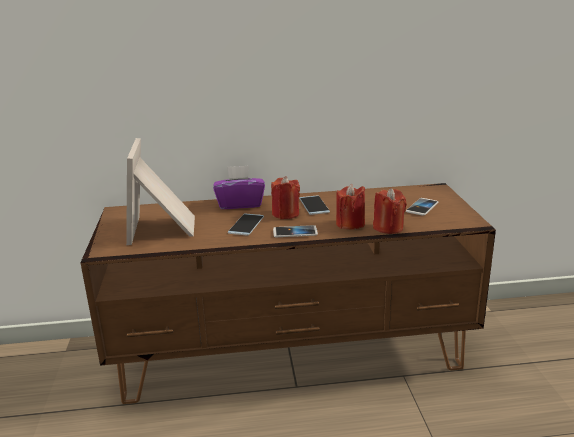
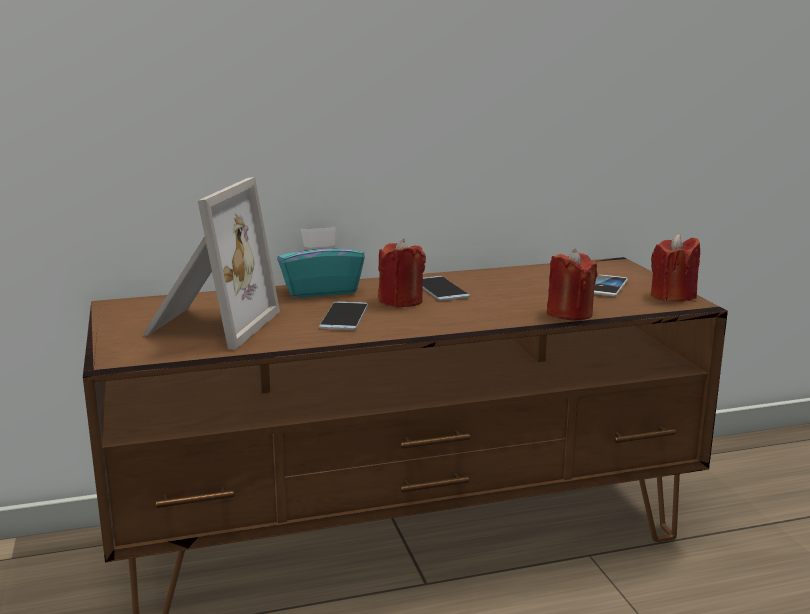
camera: 10 degrees left, 5 degrees down
picture frame [126,138,195,245] -> picture frame turned 150 degrees counterclockwise [143,177,280,350]
purple tissue box [213,165,265,209] -> turquoise tissue box [277,227,365,298]
phone [273,225,318,237] -> none
red candle [336,184,365,229] -> red candle moved to [651,234,700,302]

